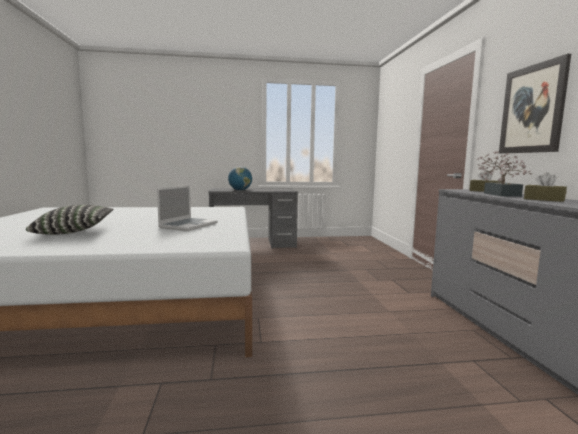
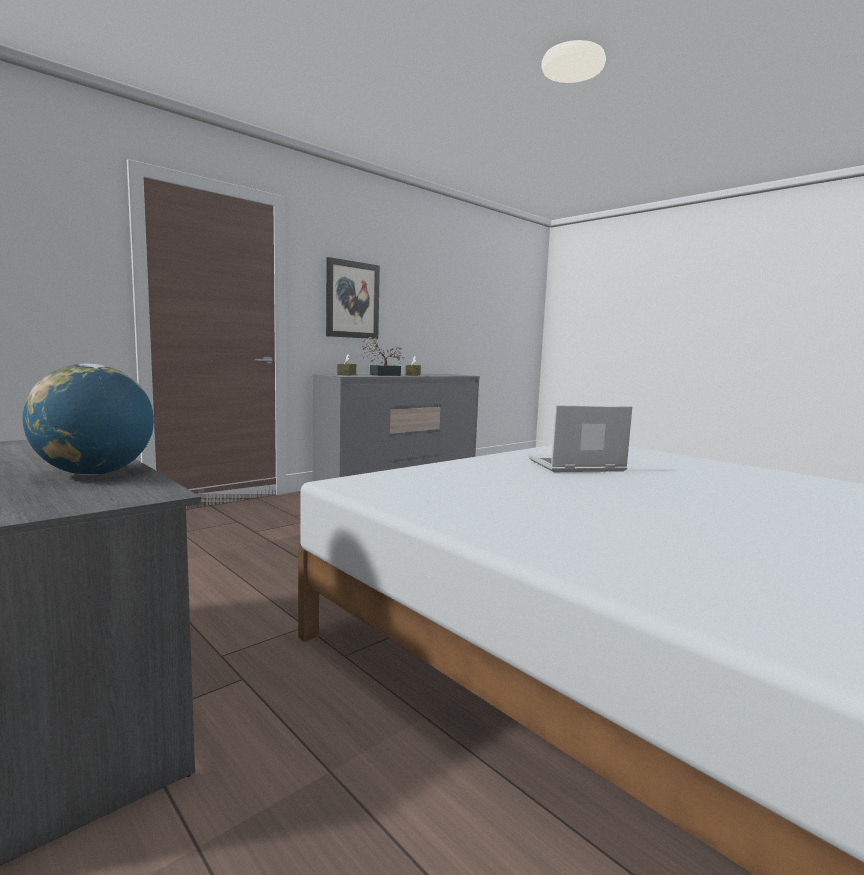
camera: 125 degrees left, 0 degrees up
pillow [26,205,114,235] -> none

